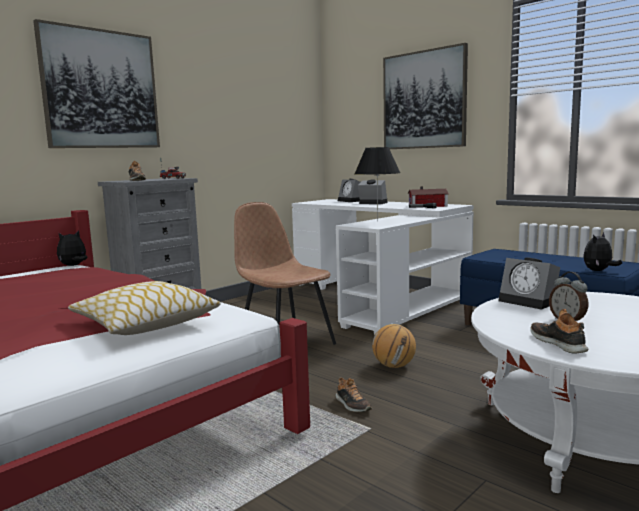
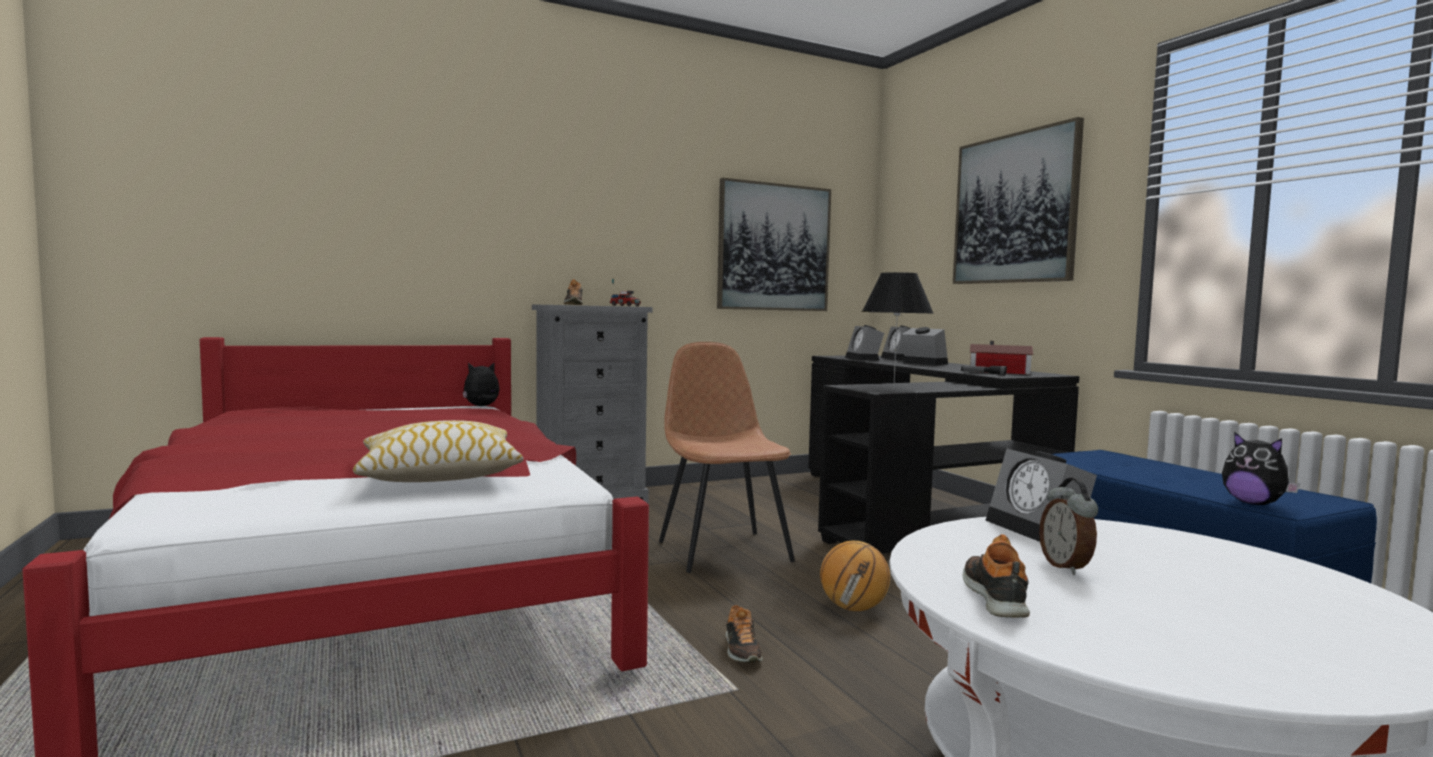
camera: 20 degrees right, 5 degrees down
picture [33,19,160,148] -> picture moved to [717,178,831,311]
white desk [292,199,474,336] -> black desk [808,355,1079,554]
plush toy [583,232,622,271] -> plush toy turned 105 degrees counterclockwise [1222,432,1300,505]
none -> alarm clock [845,325,884,360]

